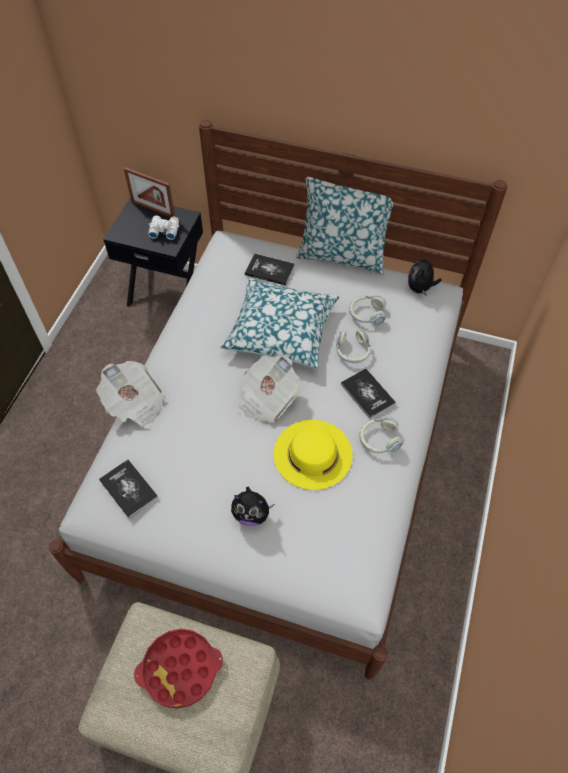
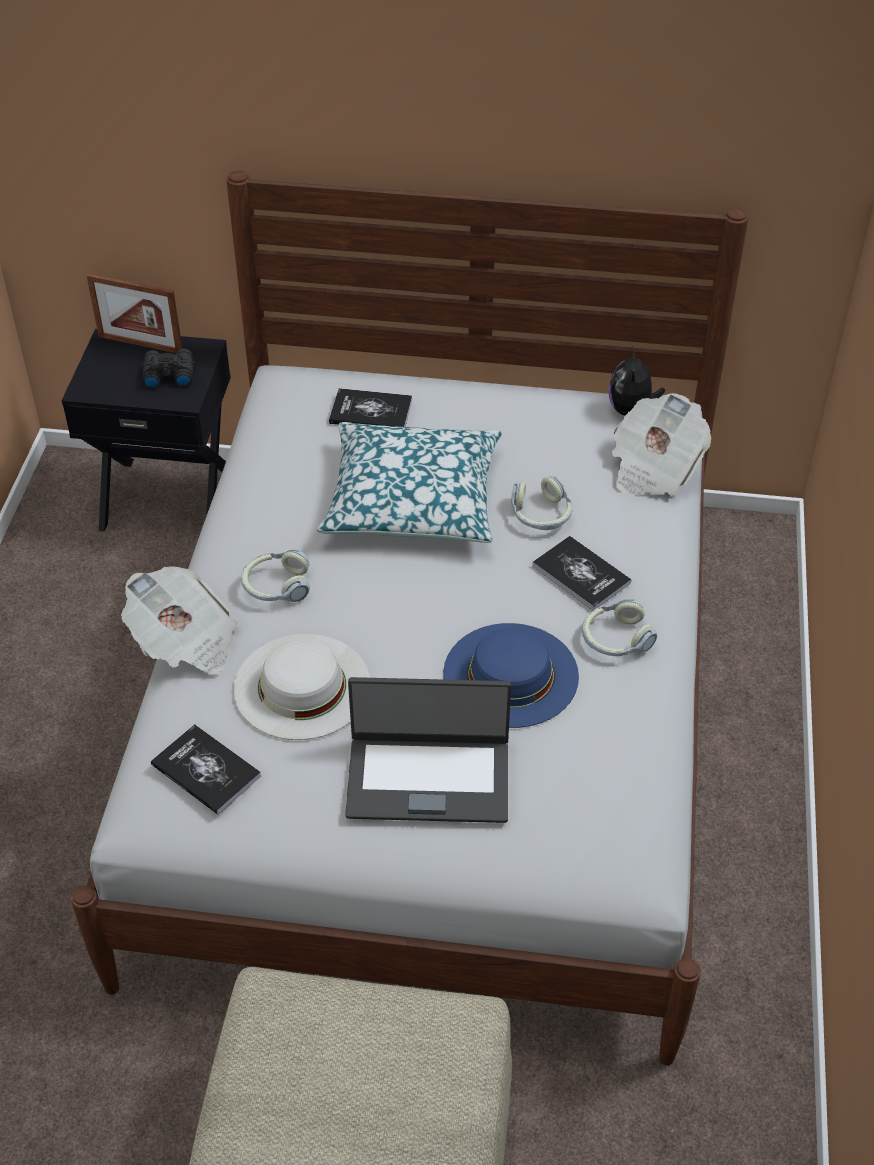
camera: 10 degrees left, 10 degrees down
red tray [134,629,223,709] -> none
white binoculars [148,215,179,240] -> black binoculars [140,349,196,389]
plush toy [231,486,274,526] -> laptop [345,677,511,823]
newspaper [238,355,301,423] -> newspaper moved to [612,393,711,496]
yellow hat [274,420,353,490] -> blue hat [443,623,579,728]
pillow [296,177,394,275] -> none
headphones [349,295,386,325] -> headphones moved to [241,549,310,602]
none -> white hat [234,634,370,740]

